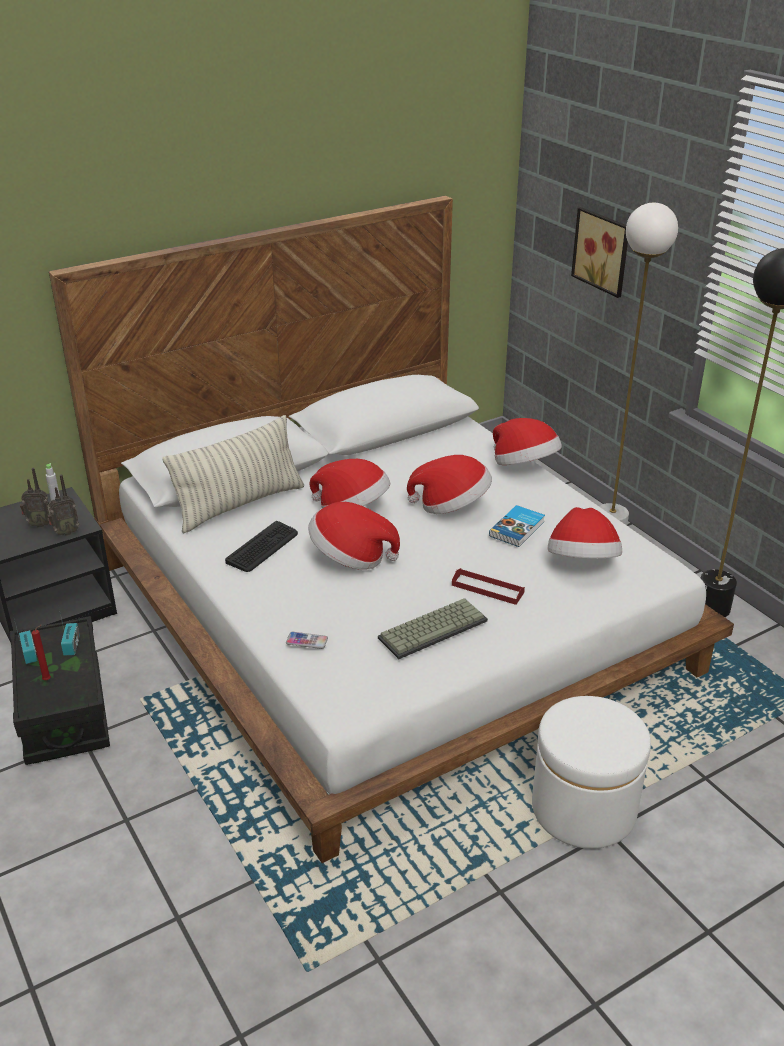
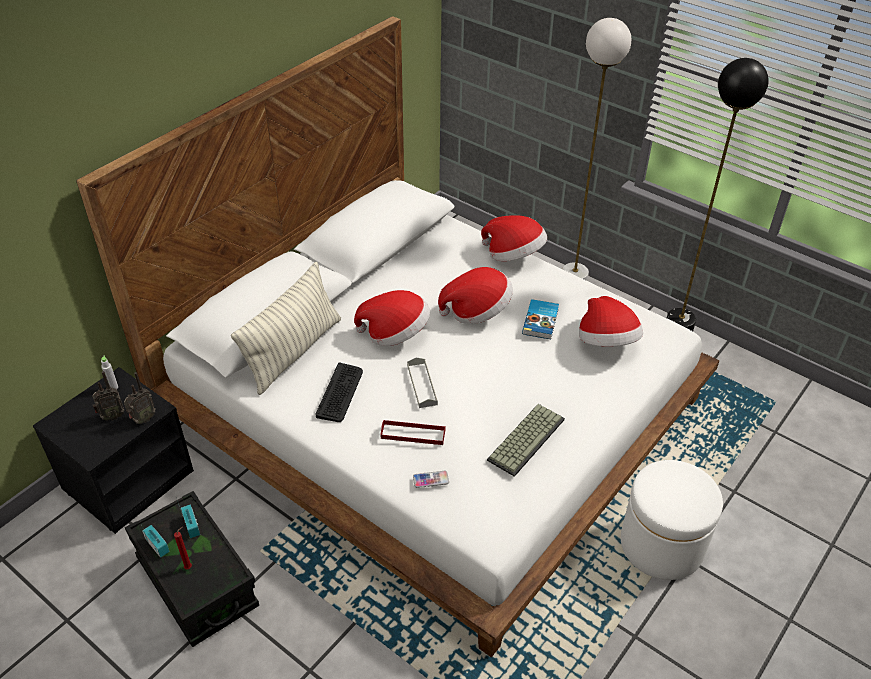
camera: 20 degrees left, 10 degrees up
hat [308,502,400,570] -> grey tray [407,357,438,408]
red tray [452,568,525,605] -> red tray moved to [380,420,446,445]
picture [571,207,628,298] -> none

